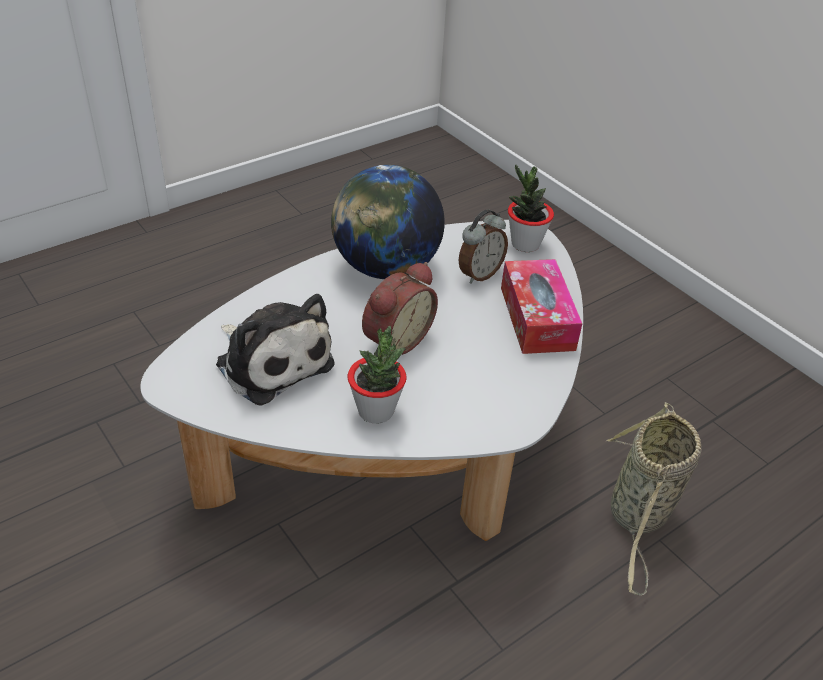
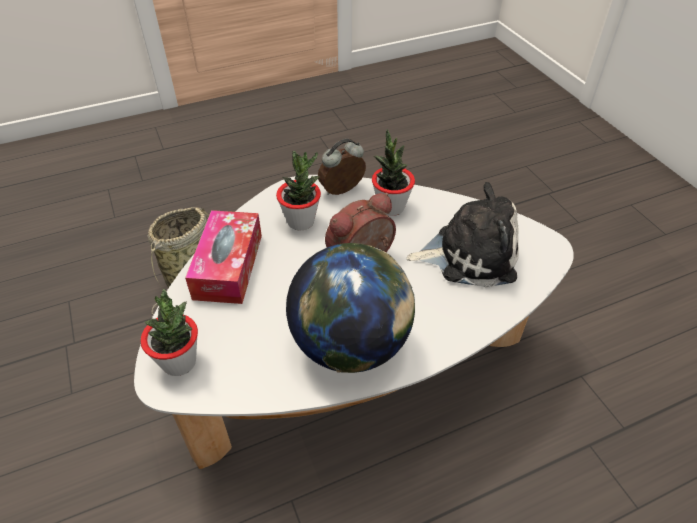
camera: 165 degrees left, 5 degrees up
plush toy [216,294,335,406] -> plush toy turned 120 degrees clockwise [406,182,519,288]
alarm clock [458,209,508,284] -> alarm clock moved to [318,139,366,195]
none -> potted plant [276,151,321,231]

